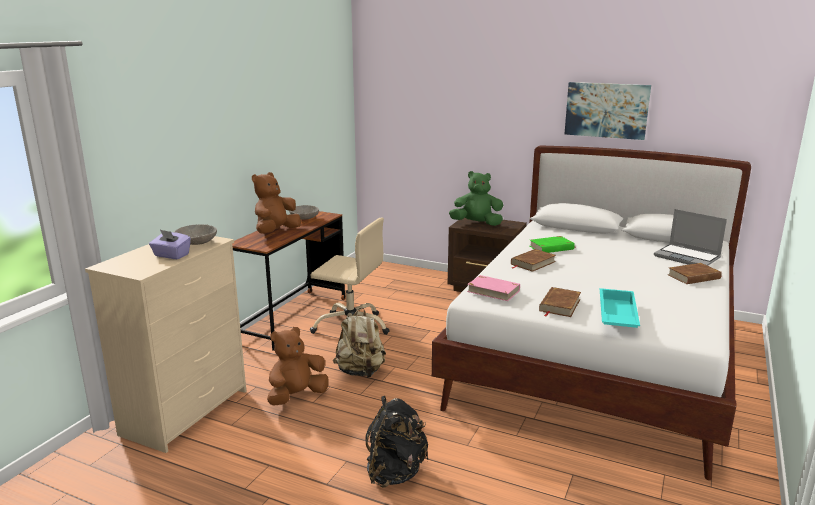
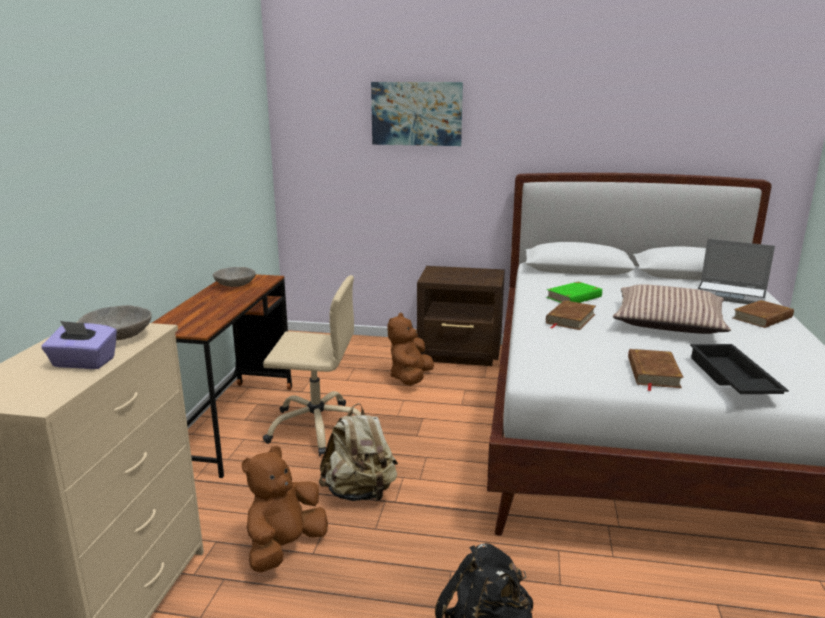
camera: 15 degrees left, 0 degrees up
brown plush toy [252,172,301,234] -> brown plush toy moved to [387,313,434,386]
green plush toy [449,171,503,226] -> none
pink book [467,275,520,301] -> none
picture [565,82,651,140] -> picture moved to [371,82,463,146]
turquoise tray [600,288,640,328] -> black tray [690,344,789,394]
none -> pillow [613,284,731,334]

